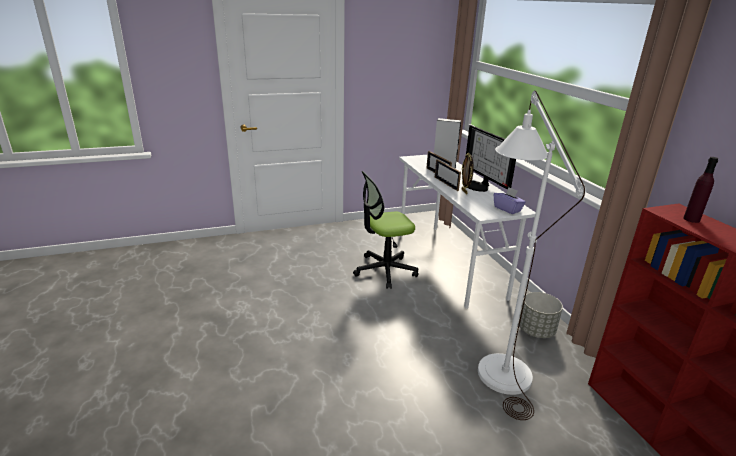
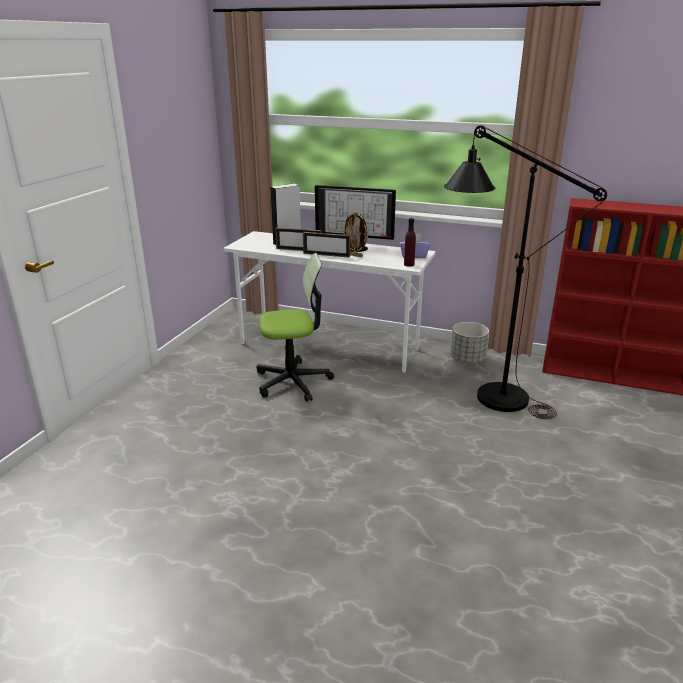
camera: 50 degrees left, 0 degrees up
office chair [353,171,418,289] -> office chair turned 120 degrees counterclockwise [257,253,334,402]
white floor lamp [478,91,586,420] -> black floor lamp [444,125,607,419]
purple bottle [683,157,718,223] -> purple bottle moved to [404,218,416,267]

